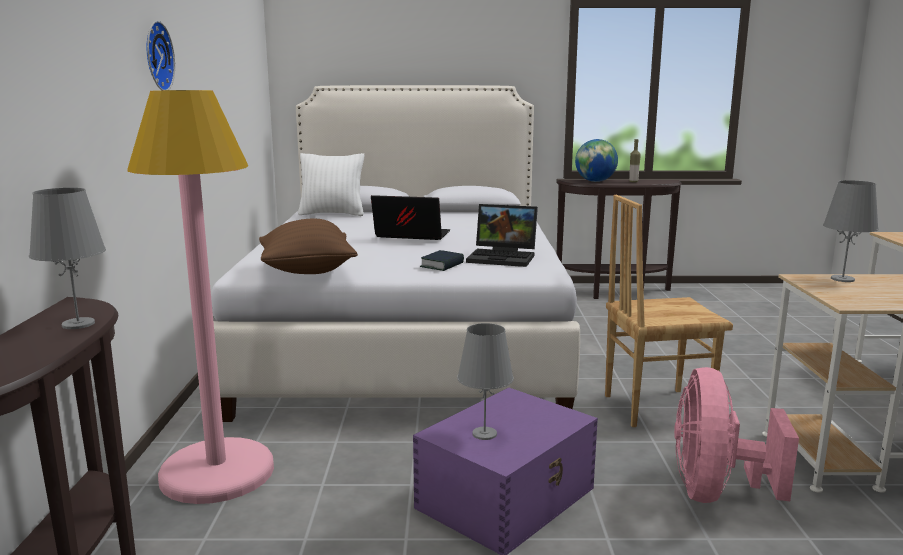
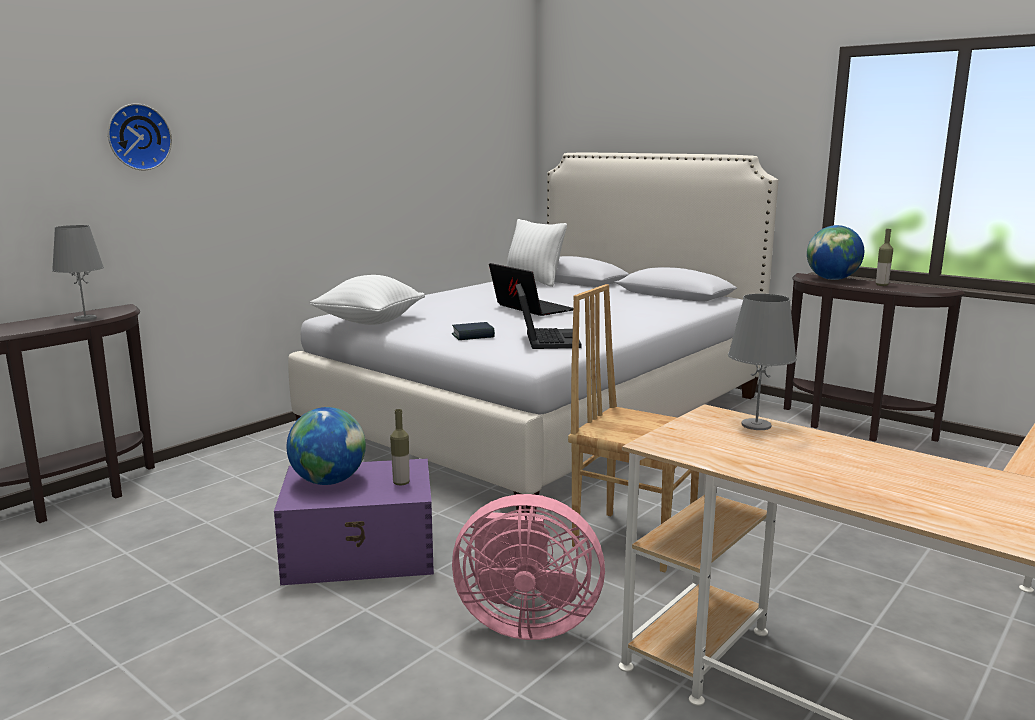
camera: 40 degrees right, 0 degrees up
pink floor lamp [127,90,274,504] -> none
wall clock [147,21,175,90] -> wall clock moved to [108,103,172,170]
brown pillow [259,219,358,274] -> white pillow [310,275,425,325]
grey table lamp [457,323,514,440] -> globe [287,407,366,485]
laptop [466,204,538,267] -> laptop turned 150 degrees counterclockwise [516,283,582,349]
pink fan [674,367,799,503] -> pink fan turned 135 degrees counterclockwise [452,494,605,640]
none -> bottle [390,409,410,485]

